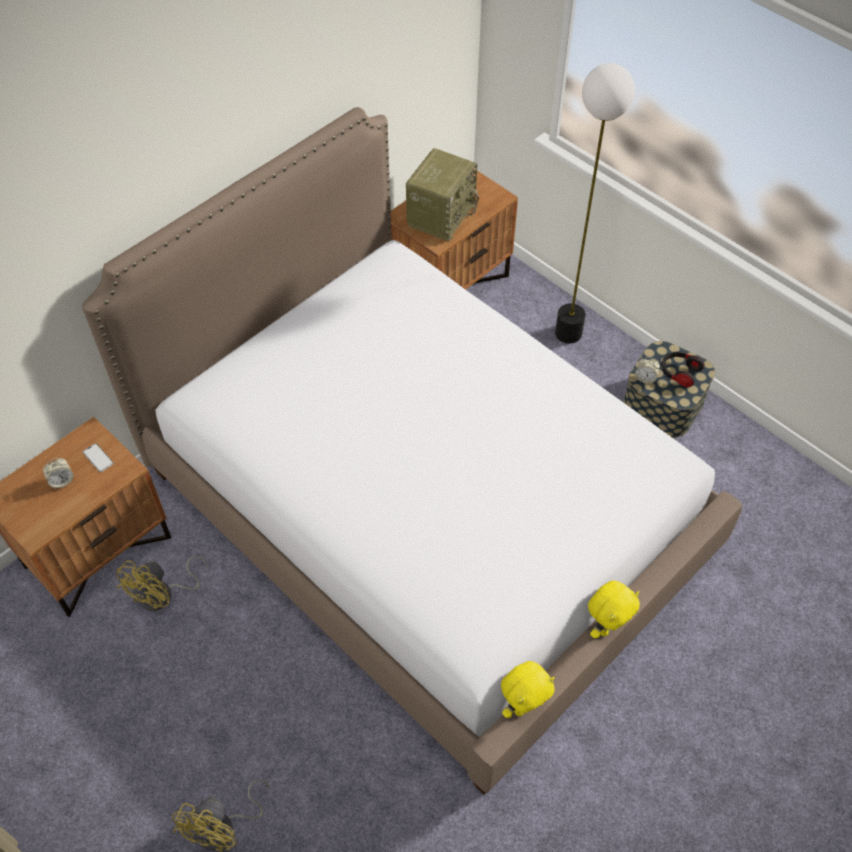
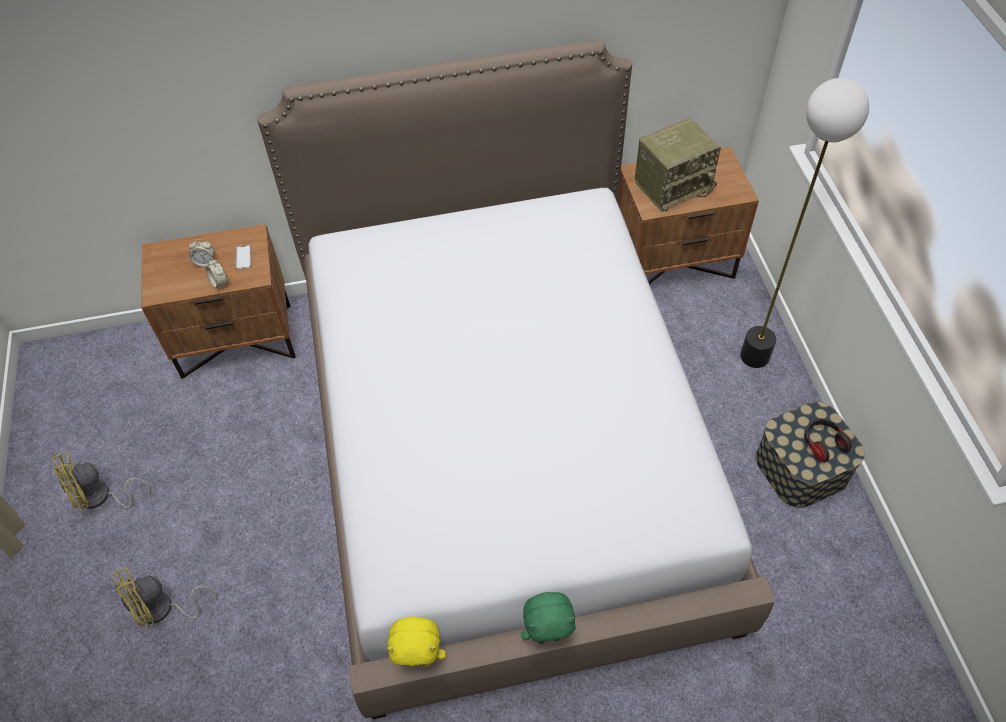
camera: 35 degrees right, 0 degrees up
yellow fan [117,556,208,611] -> yellow fan moved to [52,452,151,510]
yellow plush toy [588,581,640,639] -> green plush toy [521,592,576,644]
alarm clock [635,357,660,384] -> alarm clock moved to [206,259,228,290]

